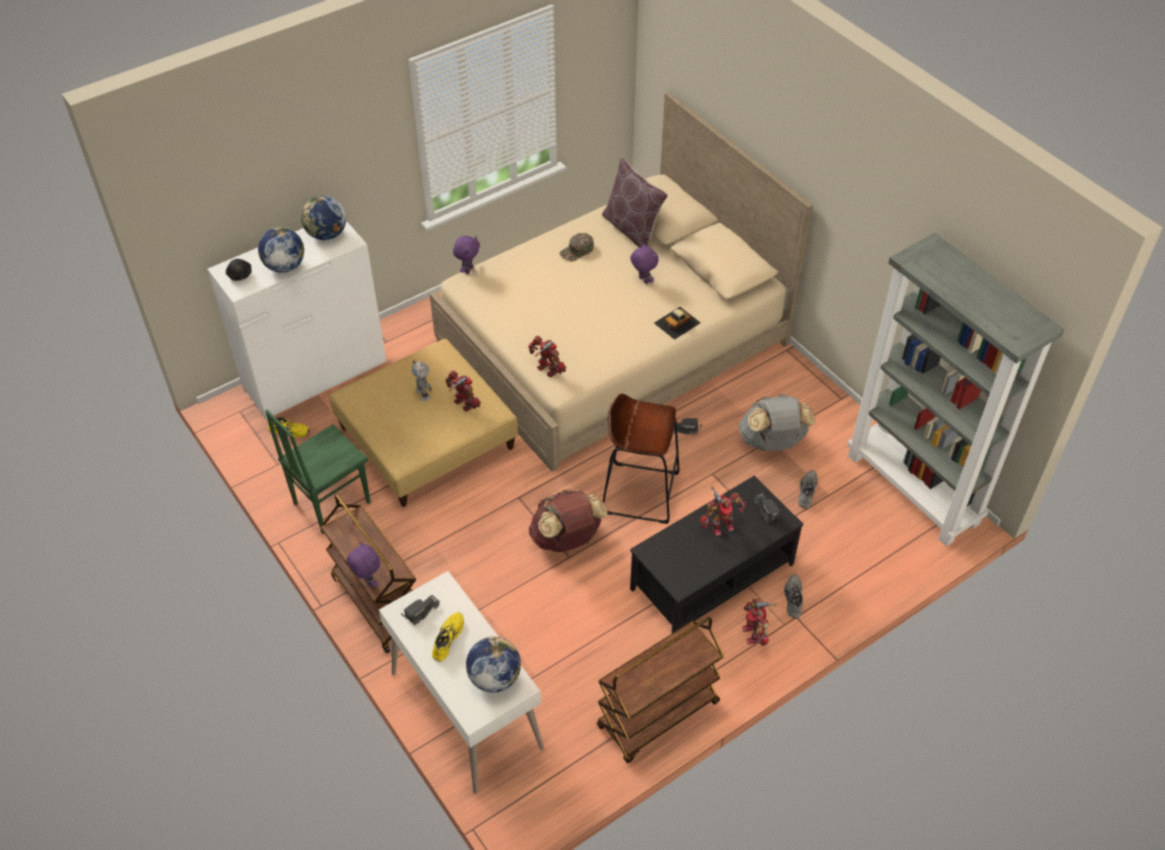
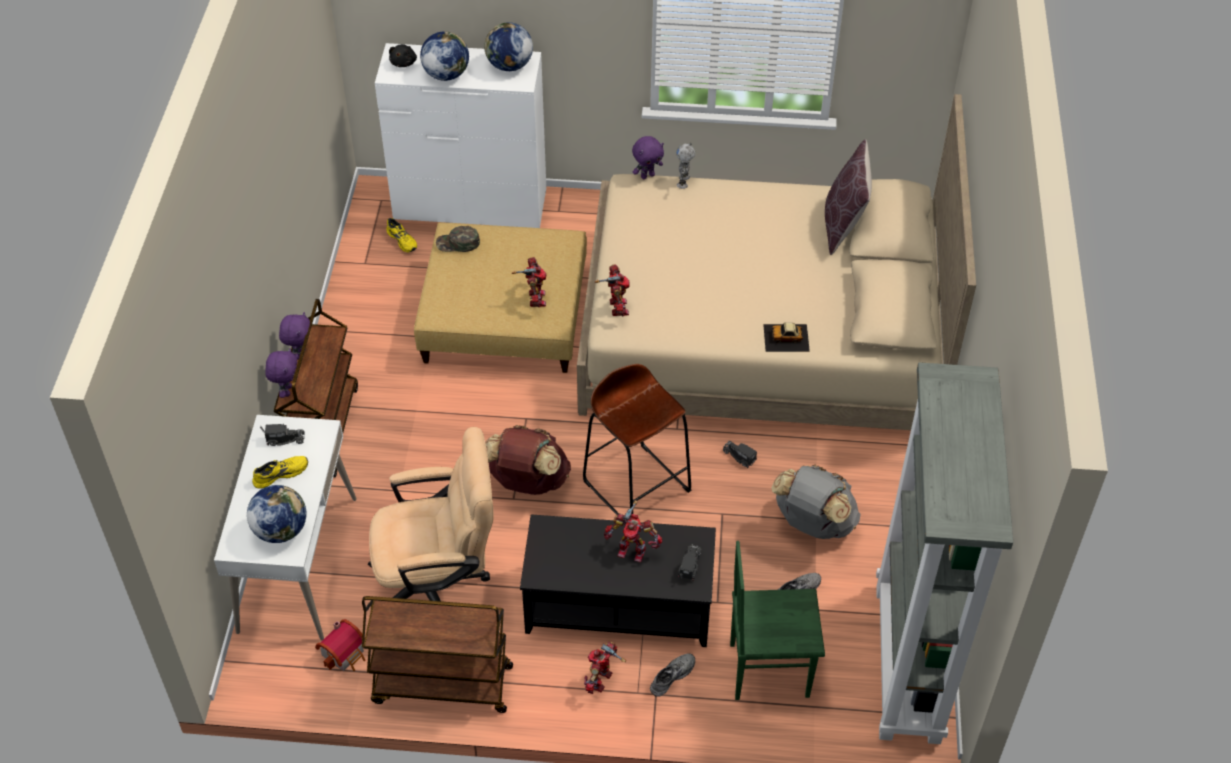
camera: 40 degrees right, 0 degrees up
green chair [265,410,371,534] -> green chair moved to [730,541,825,700]
toy robot [412,360,432,401] -> toy robot moved to [676,143,695,189]
green cap [560,233,594,262] -> green cap moved to [436,226,480,252]
purple plush toy [630,243,659,284] -> purple plush toy moved to [279,312,310,360]
none -> toy house [315,619,365,671]
none -> beige office chair [368,427,493,601]

